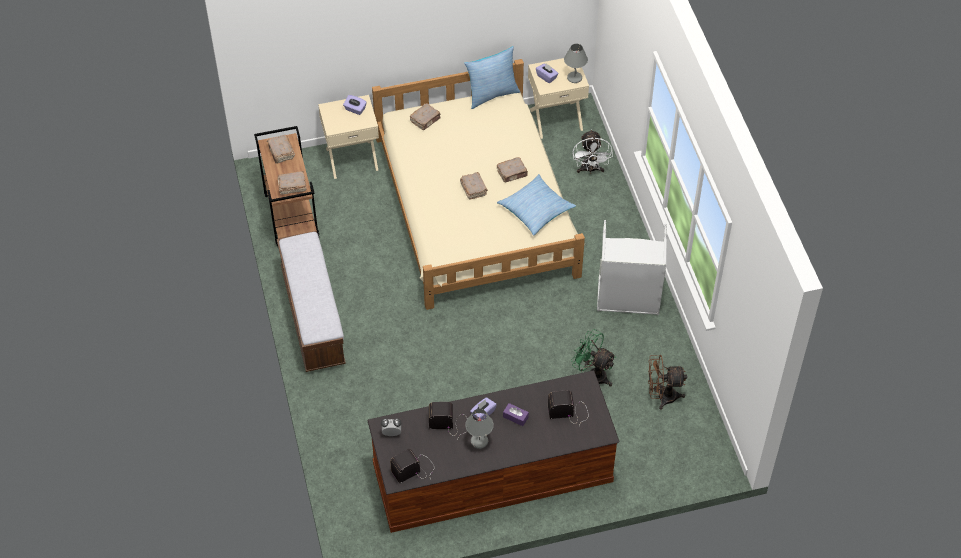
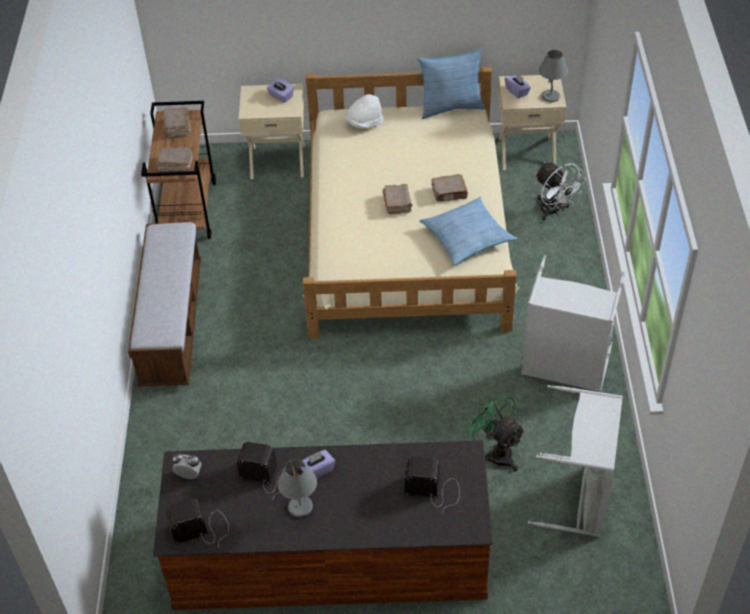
camera: 15 degrees right, 5 degrees down
brown book [410,103,441,130] -> white hat [345,94,383,129]
purple tissue box [503,403,529,426] -> none
white fan [573,129,613,174] -> white fan turned 45 degrees counterclockwise [535,162,586,220]
brown fan [648,355,687,410] -> grey laundry basket [528,385,623,537]

